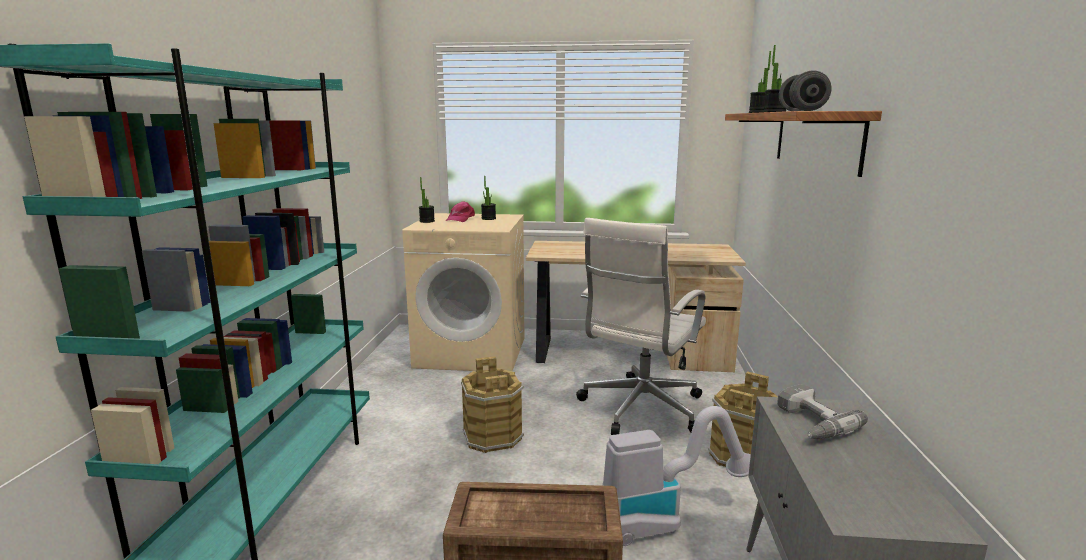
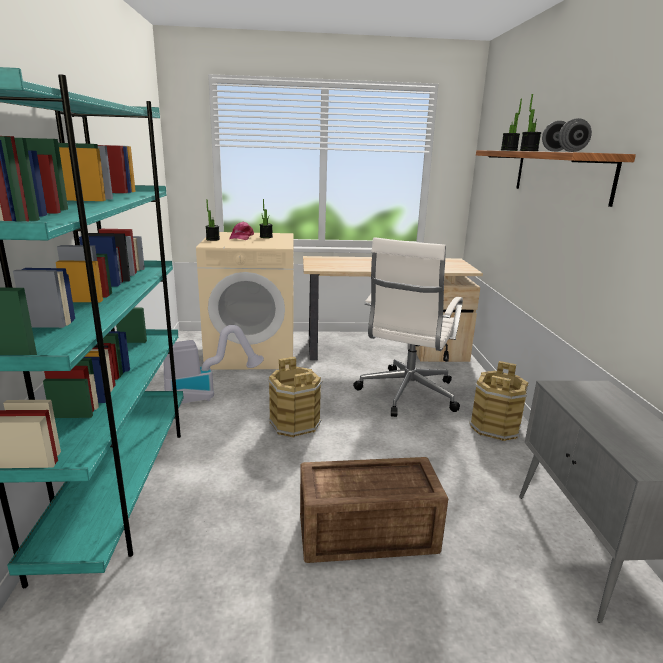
camera: 10 degrees left, 5 degrees up
vacuum cleaner [602,406,751,546] -> vacuum cleaner moved to [163,325,264,407]
power drill [777,384,868,439] -> none

